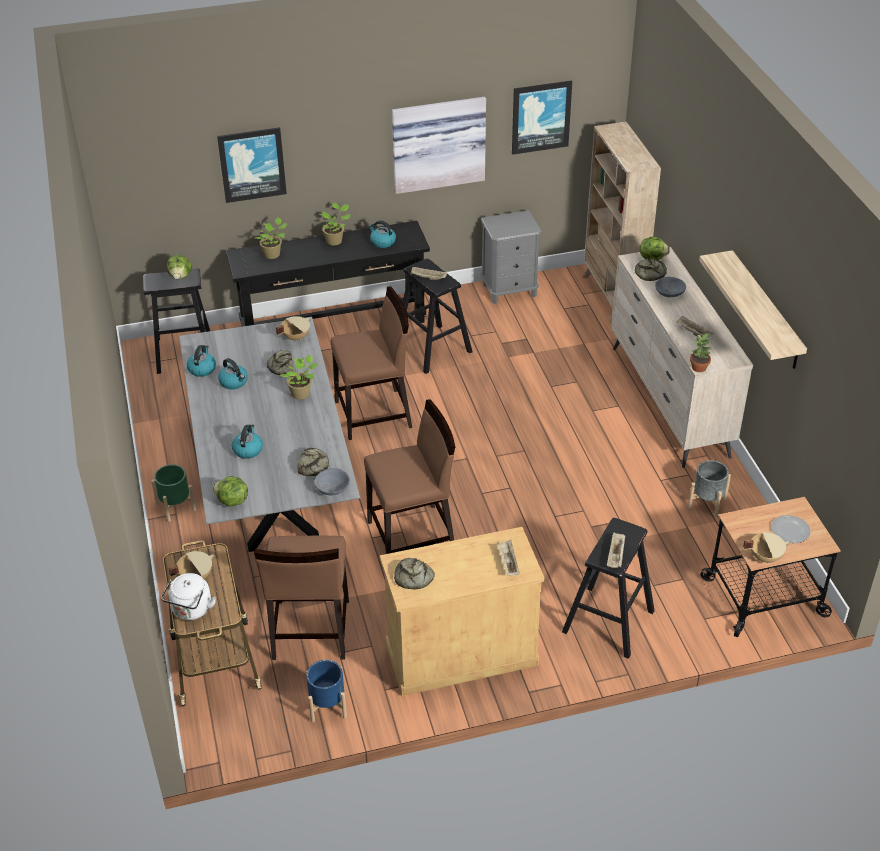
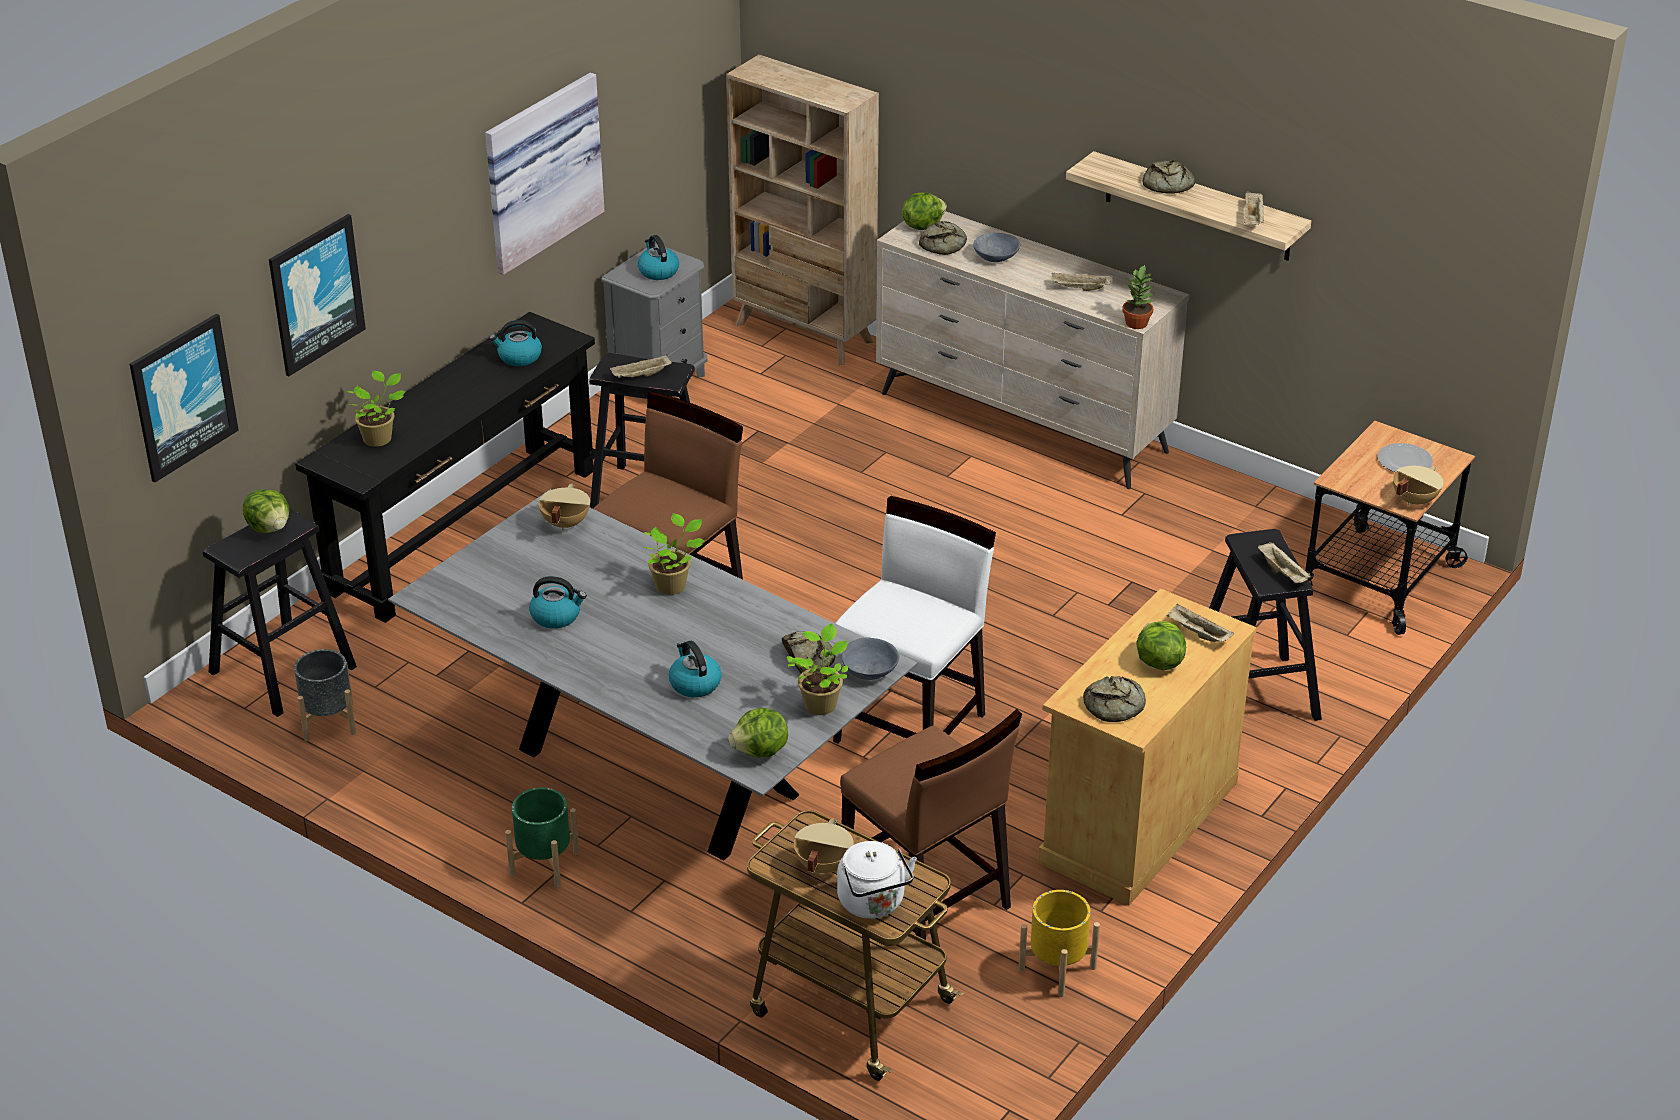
camera: 40 degrees left, 5 degrees down
kettle [187,345,216,377] -> kettle moved to [638,235,679,280]
bread [267,350,293,375] -> bread moved to [1143,160,1195,194]
blue planter [306,660,347,722] -> yellow planter [1018,890,1100,997]
potted plant [319,203,351,246] -> potted plant moved to [787,623,848,715]
brown chair [364,399,455,554] -> white chair [833,496,996,744]
picture [512,81,572,155] -> picture moved to [130,314,239,482]
grey planter [688,460,731,517] -> grey planter moved to [294,649,356,741]
none -> lettuce [1136,621,1186,670]
none -> beige tray [1244,191,1264,225]

